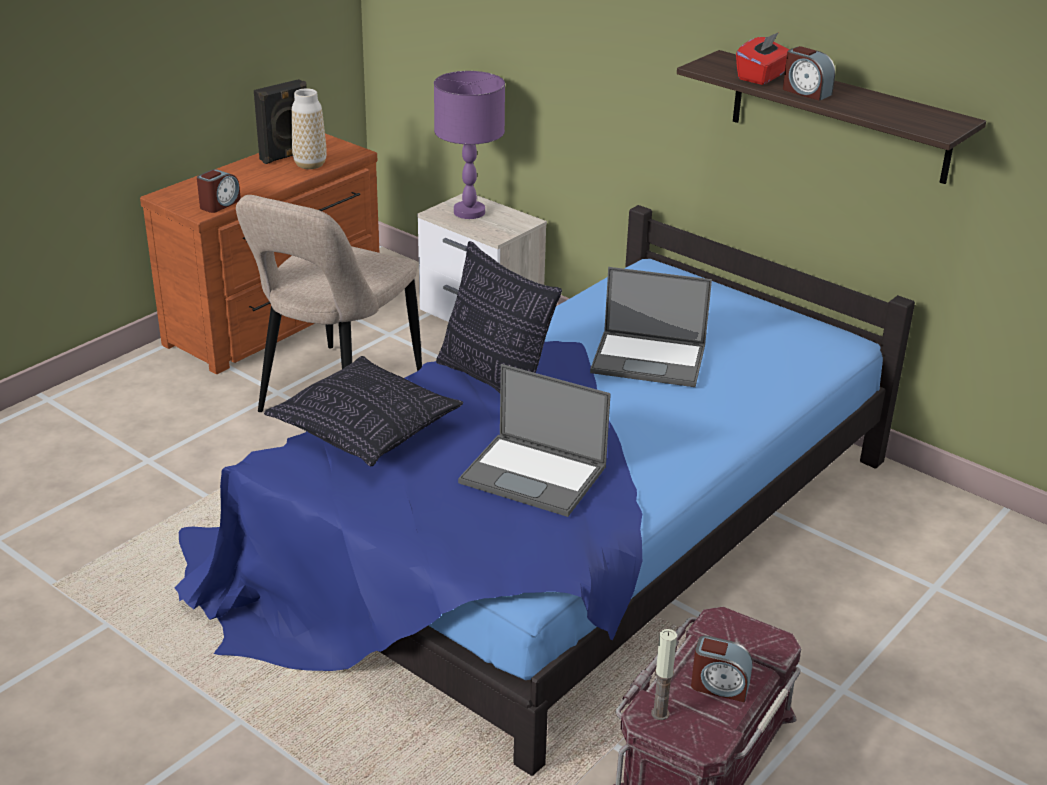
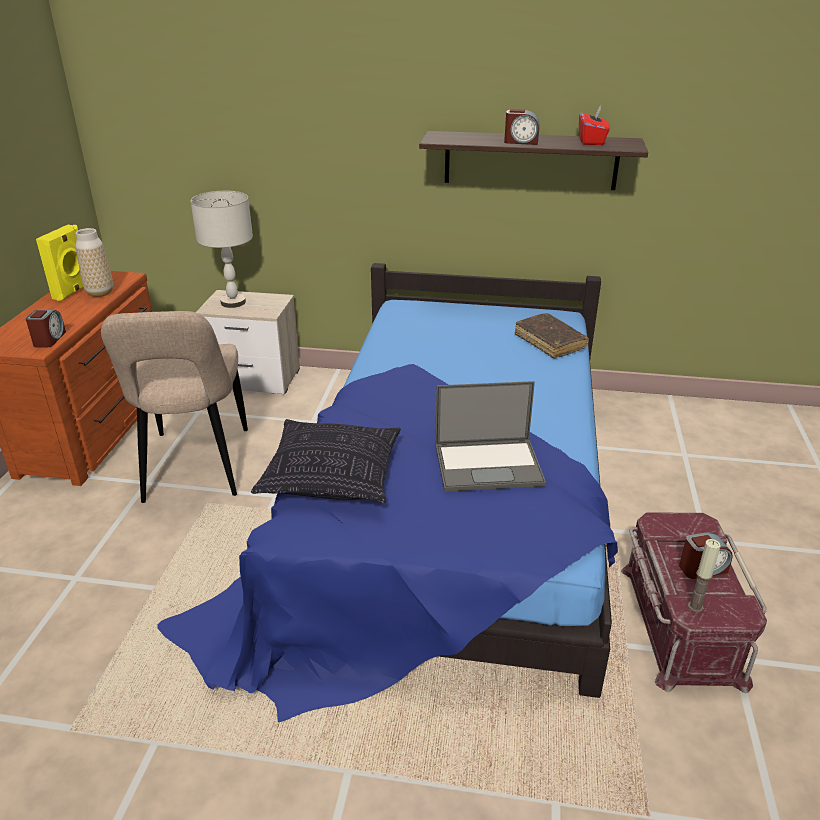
camera: 30 degrees left, 0 degrees up
black speaker [254,79,307,164] -> yellow speaker [36,225,83,301]
purple table lamp [434,71,505,219] -> grey table lamp [190,191,253,308]
pillow [436,241,562,393] -> none
laptop [590,267,712,387] -> none
red tissue box [736,32,790,85] -> red tissue box moved to [579,106,610,145]
none -> brown book [514,313,589,359]

